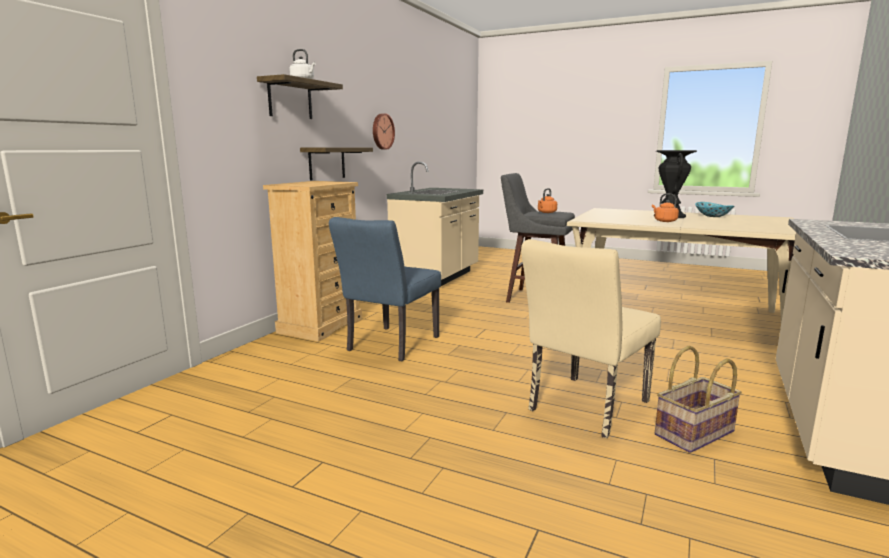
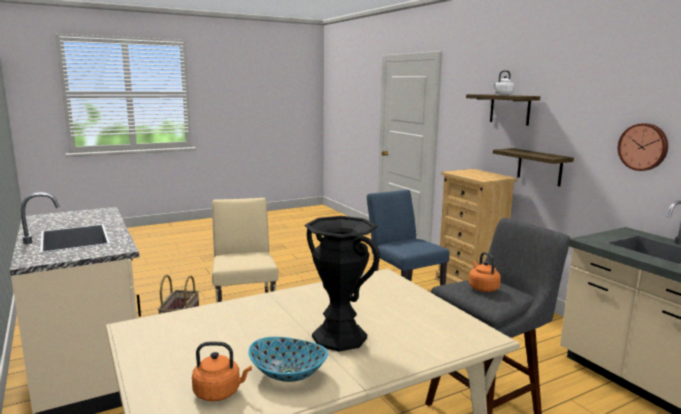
camera: 125 degrees right, 0 degrees up
orange kettle [652,194,679,222] -> orange kettle moved to [192,342,252,401]

